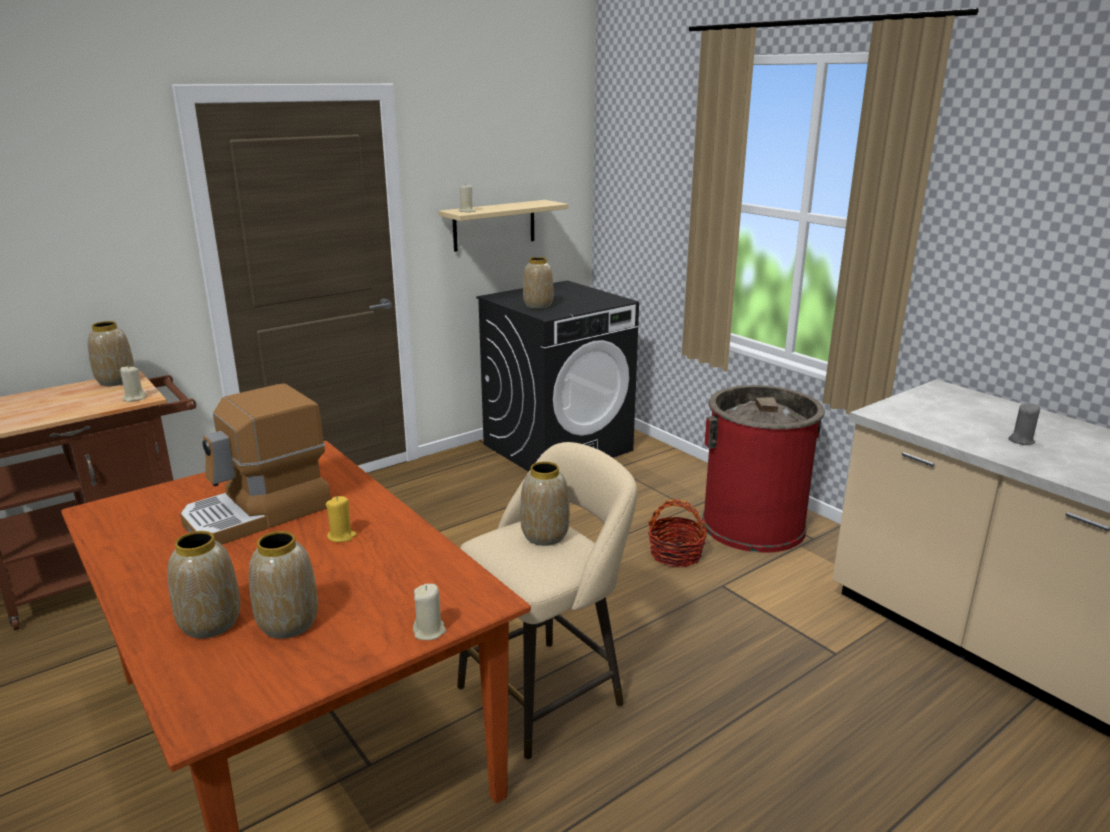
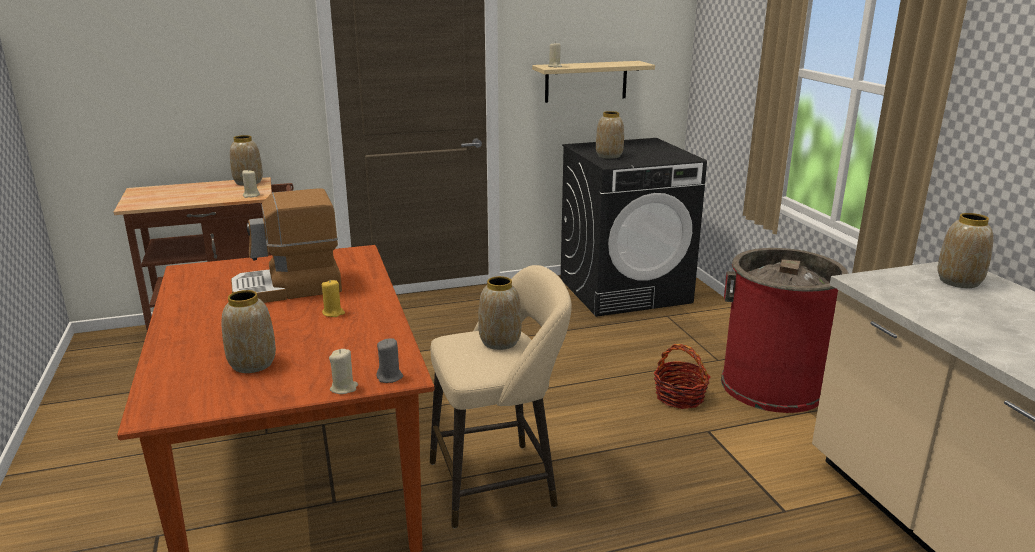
camera: 20 degrees right, 0 degrees up
vase [167,531,240,638] -> vase moved to [937,213,993,288]
grey candle [1009,403,1040,445] -> grey candle moved to [377,338,403,383]

